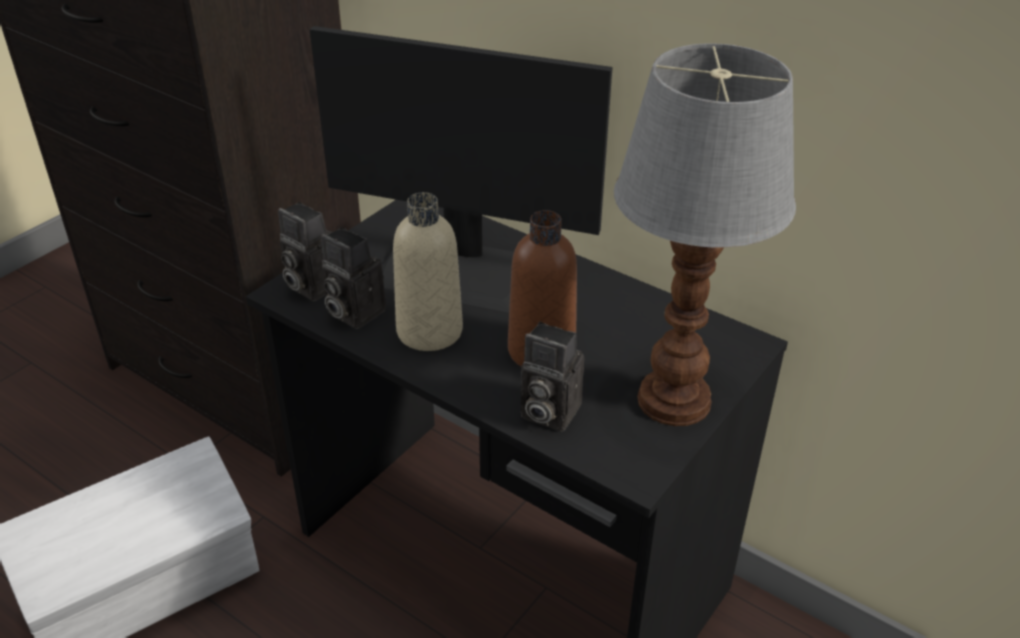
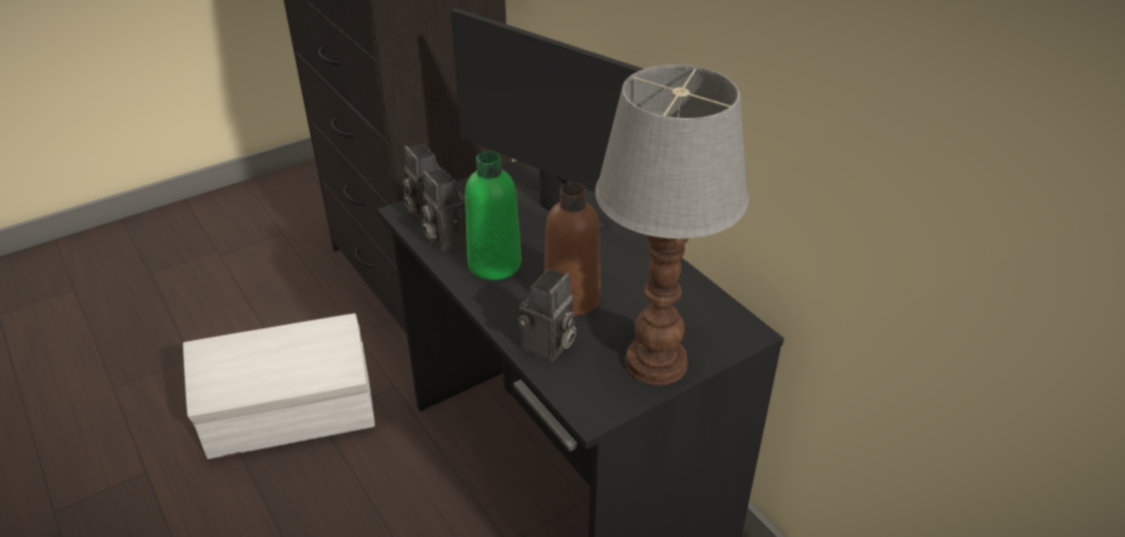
camera: 20 degrees right, 0 degrees up
beige bottle [393,192,463,351] -> green bottle [465,151,522,280]
camera [521,322,584,432] -> camera turned 105 degrees counterclockwise [518,269,576,362]

